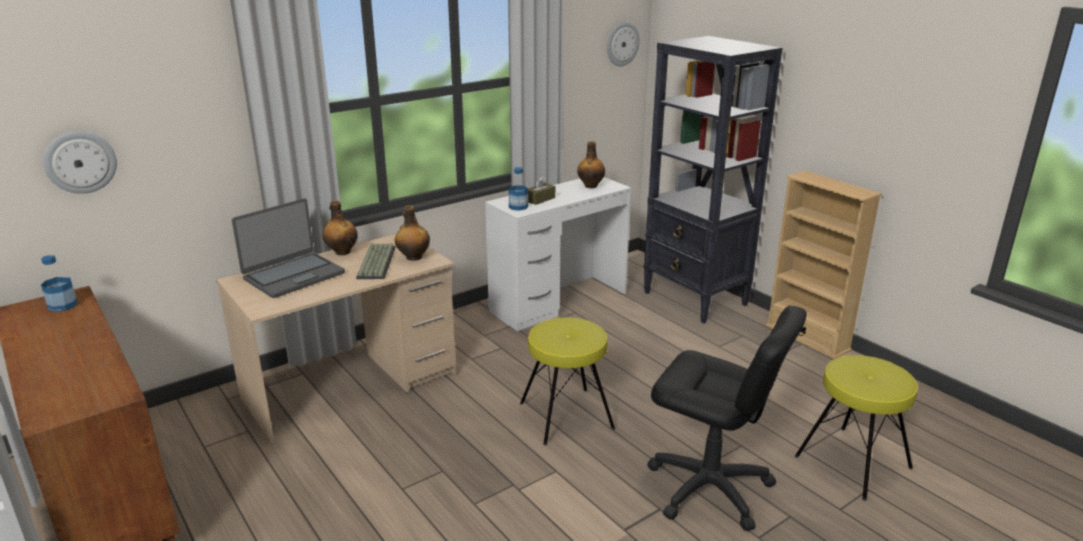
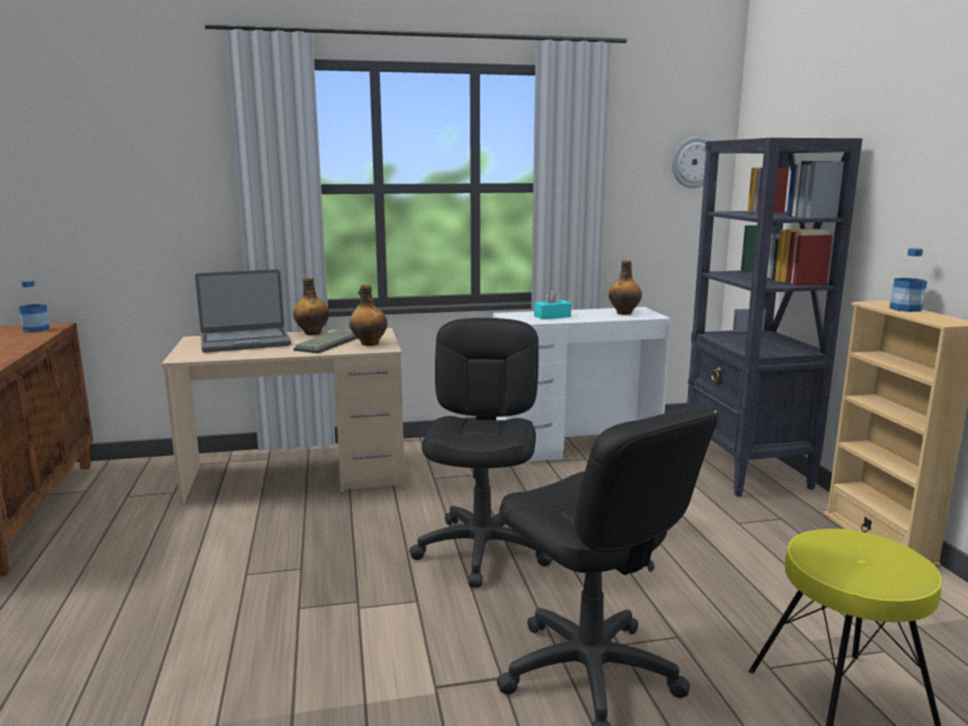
camera: 25 degrees right, 10 degrees down
wall clock [43,131,117,194] -> none
bottle [509,167,528,211] -> bottle moved to [889,248,927,312]
yellow stool [520,317,615,445] -> black office chair [409,318,553,588]
brown tissue box [528,176,555,205] -> turquoise tissue box [534,289,571,319]

